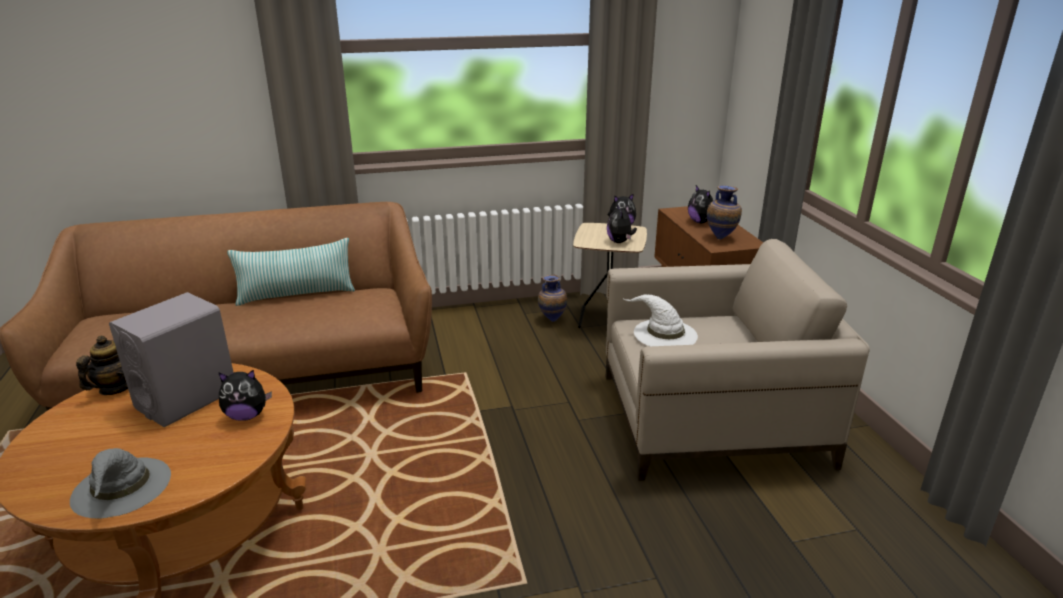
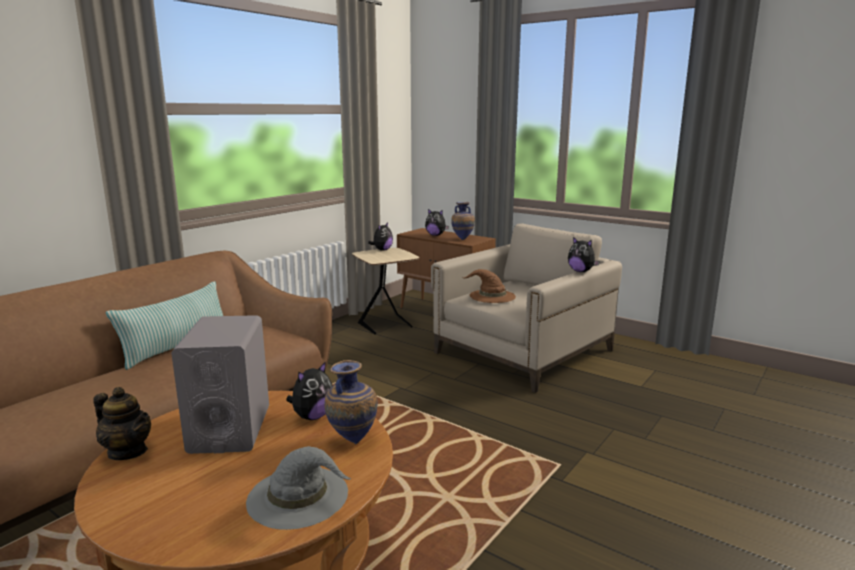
camera: 40 degrees left, 10 degrees down
teapot [76,336,128,395] -> teapot turned 135 degrees clockwise [93,387,151,460]
vase [538,275,567,322] -> vase moved to [324,360,377,444]
plush toy [607,204,637,243] -> plush toy moved to [568,237,600,272]
white hat [624,295,698,346] -> brown hat [461,269,516,303]

